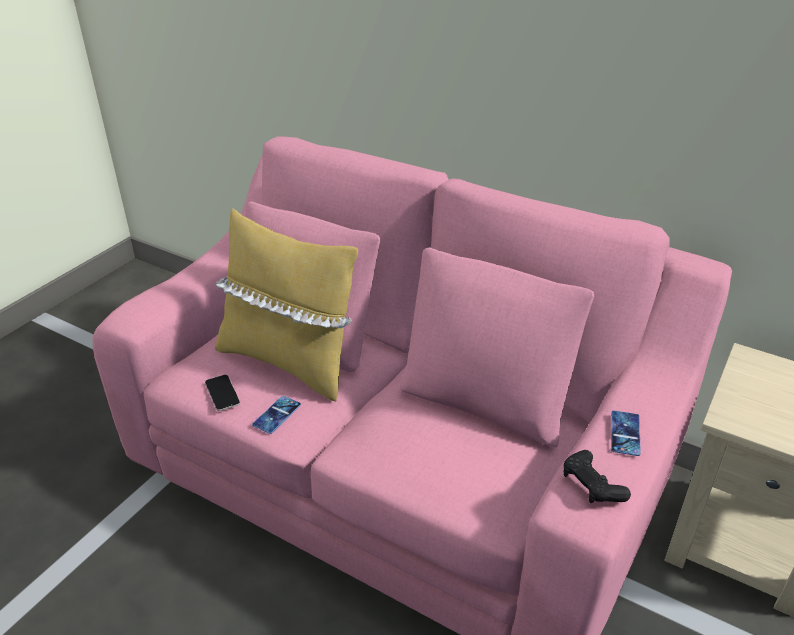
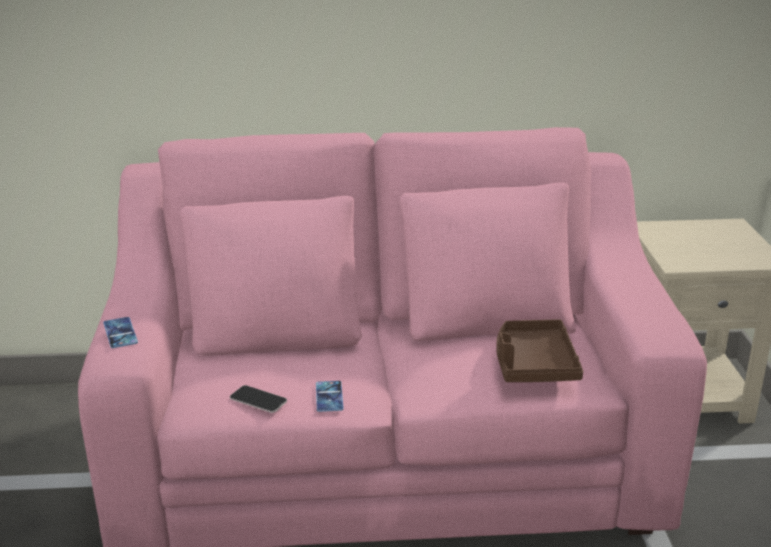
camera: 35 degrees left, 10 degrees down
yellow pillow [215,208,358,401] -> none
black game controller [563,450,631,503] -> none
phone [611,410,641,456] -> phone moved to [103,317,138,348]
none -> brown tray [496,319,583,382]

